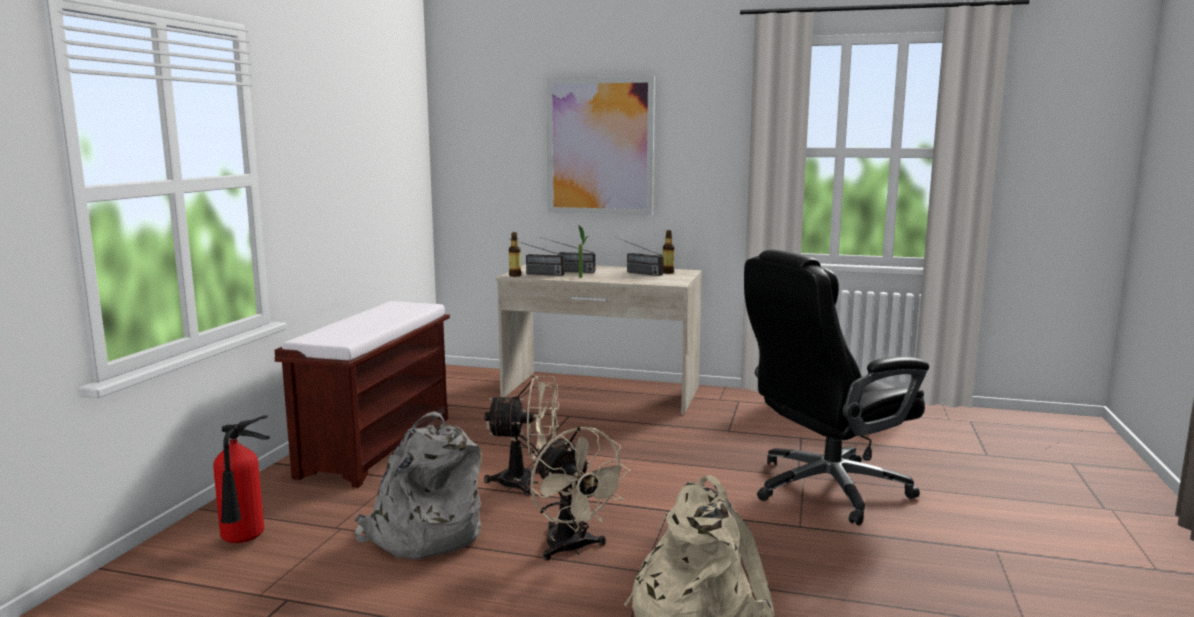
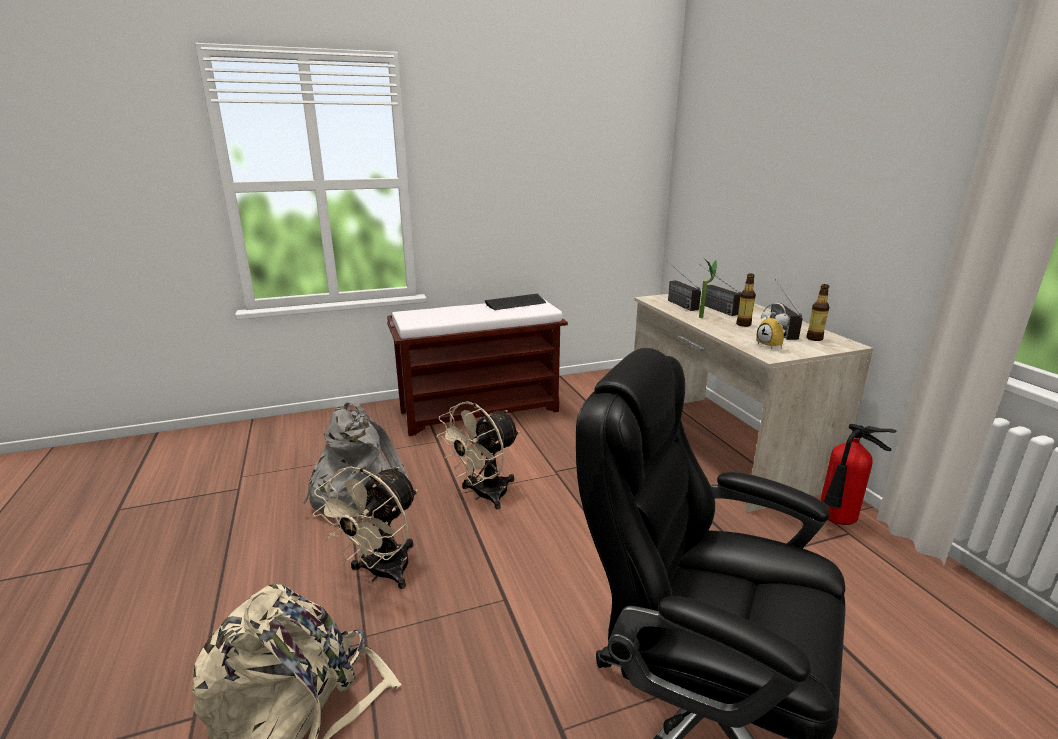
camera: 55 degrees right, 10 degrees up
fire extinguisher [213,415,270,543] -> fire extinguisher moved to [821,424,896,525]
beige fan [484,376,559,496] -> beige fan turned 75 degrees clockwise [436,401,520,509]
bottle [509,232,521,277] -> bottle moved to [736,274,756,327]
picture [546,76,655,216] -> none
none -> keyboard [485,294,546,310]
none -> alarm clock [756,303,789,350]

